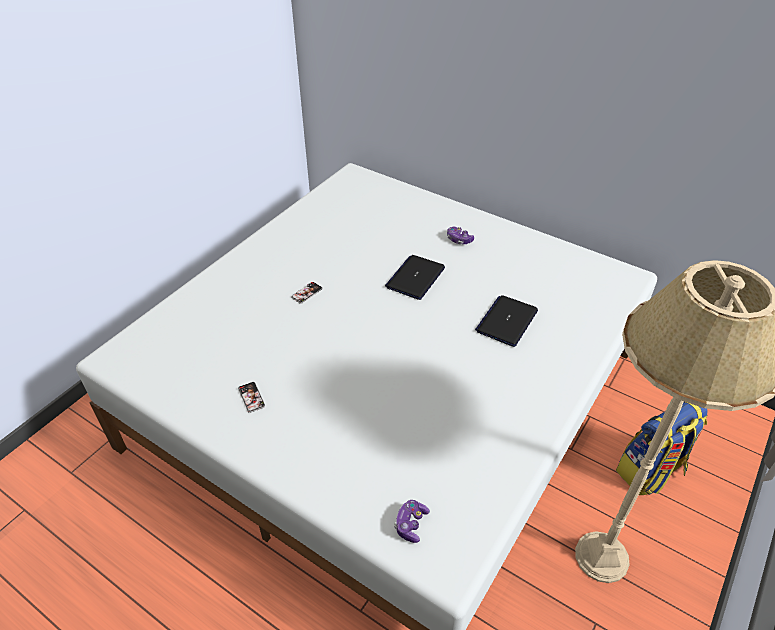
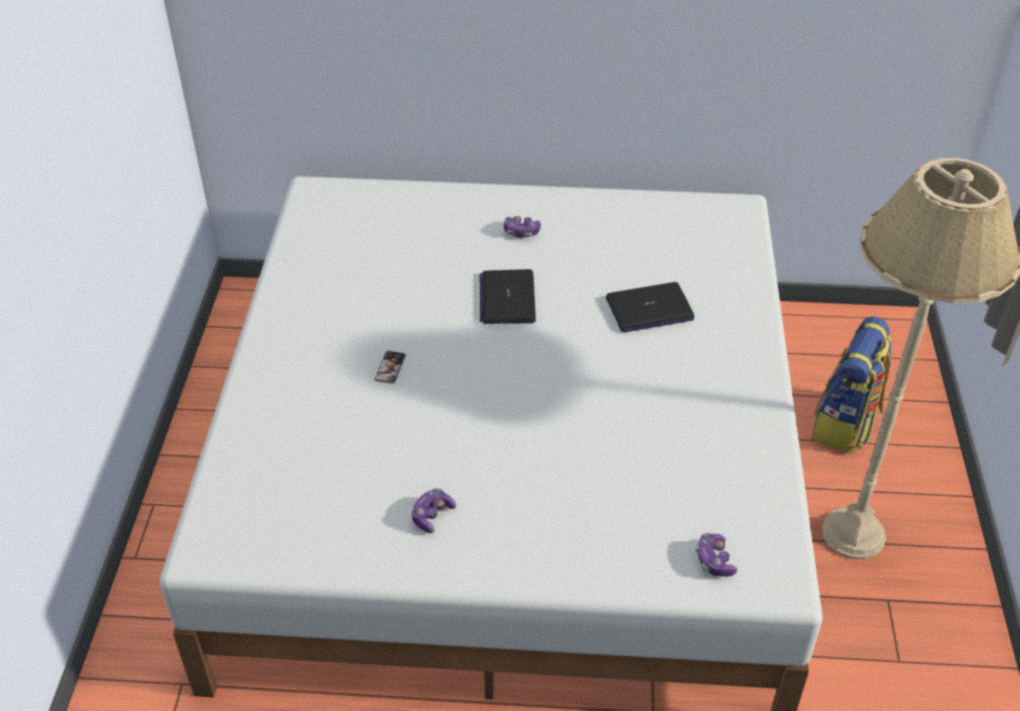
camera: 30 degrees left, 0 degrees up
phone [238,382,265,413] -> game controller [411,489,456,533]
laptop [475,295,538,347] -> laptop turned 105 degrees counterclockwise [606,282,694,332]

